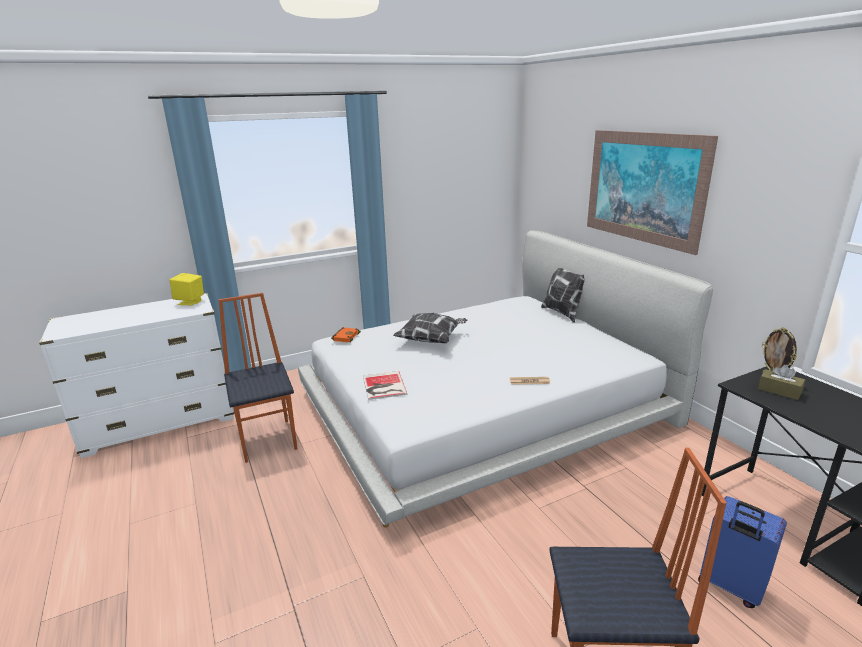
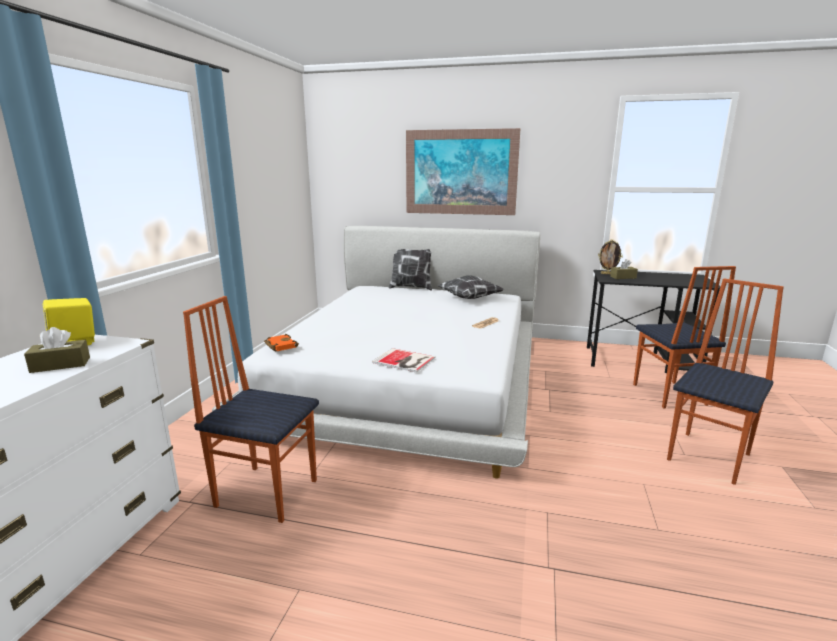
camera: 50 degrees left, 5 degrees down
pillow [393,313,468,343] -> pillow moved to [437,275,504,299]
blue suitcase [698,496,787,608] -> chair [633,266,736,408]
none -> brown tissue box [24,327,90,373]

